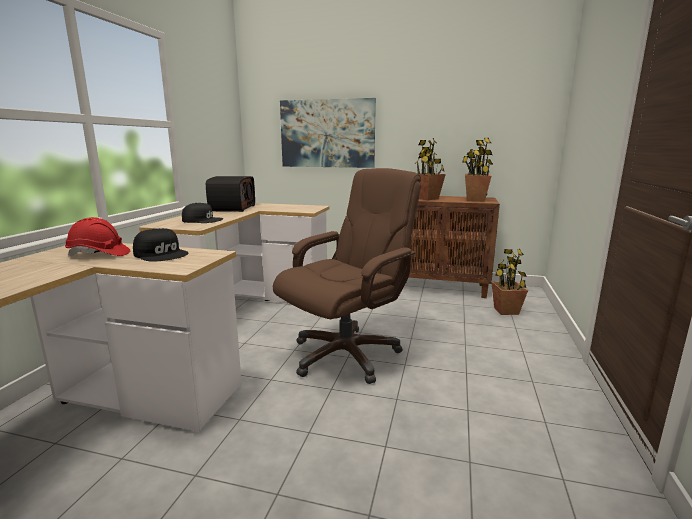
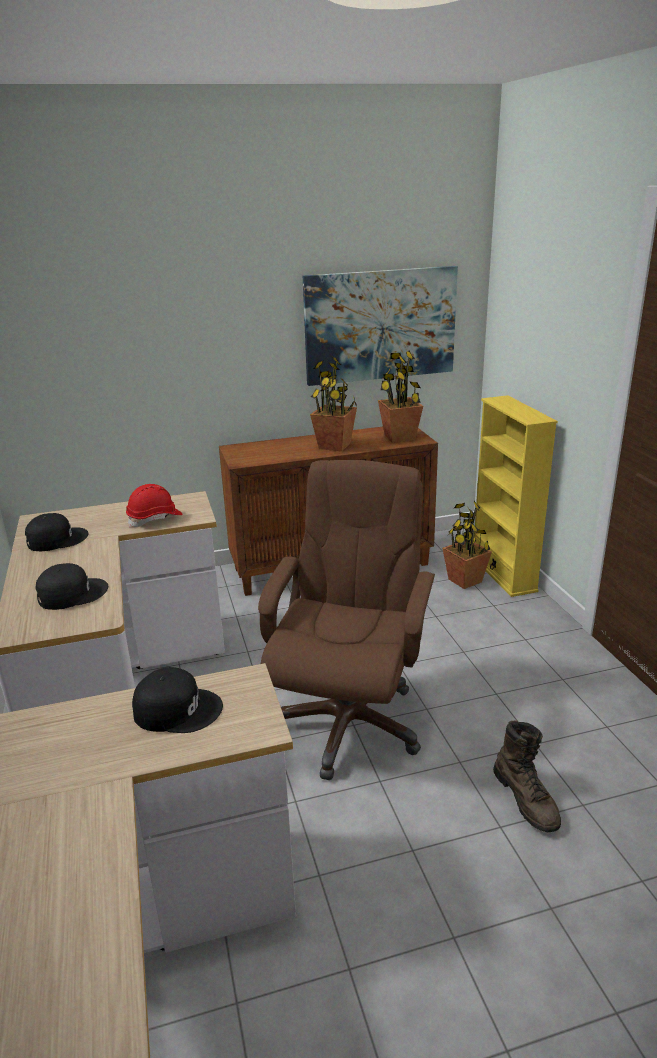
camera: 30 degrees left, 10 degrees up
red hard hat [65,217,130,256] -> red hard hat moved to [126,484,183,527]
radio [206,176,255,212] -> black cap [25,513,89,551]
picture [280,98,376,168] -> picture moved to [303,266,458,386]
none -> yellow bookcase [474,395,558,597]
none -> brown boot [493,720,561,833]

